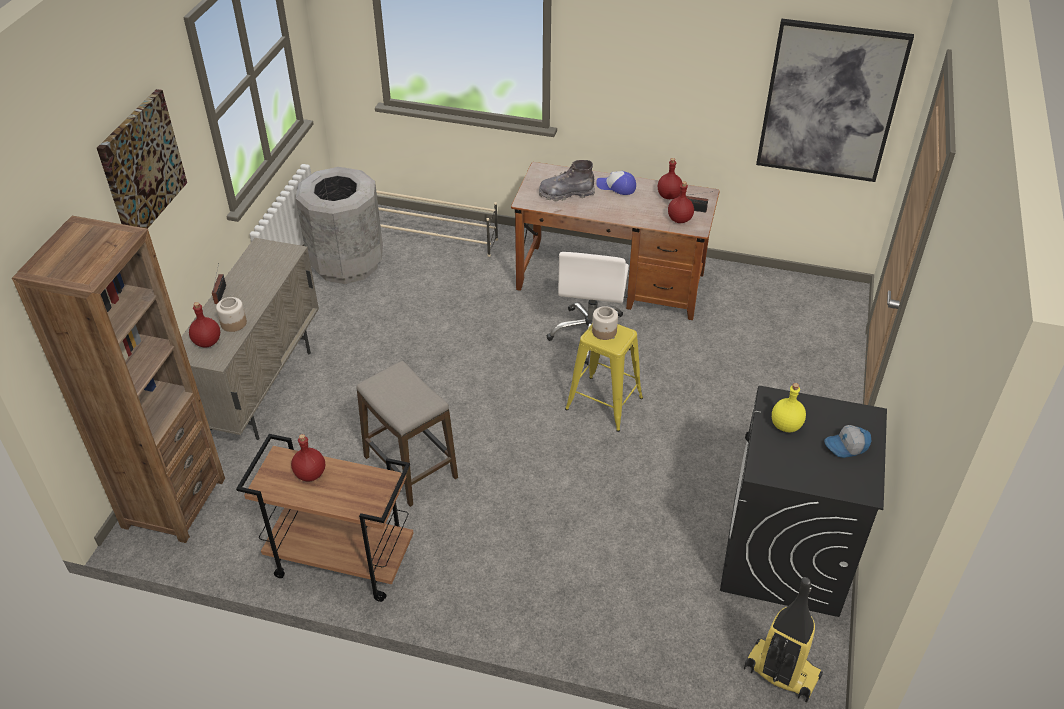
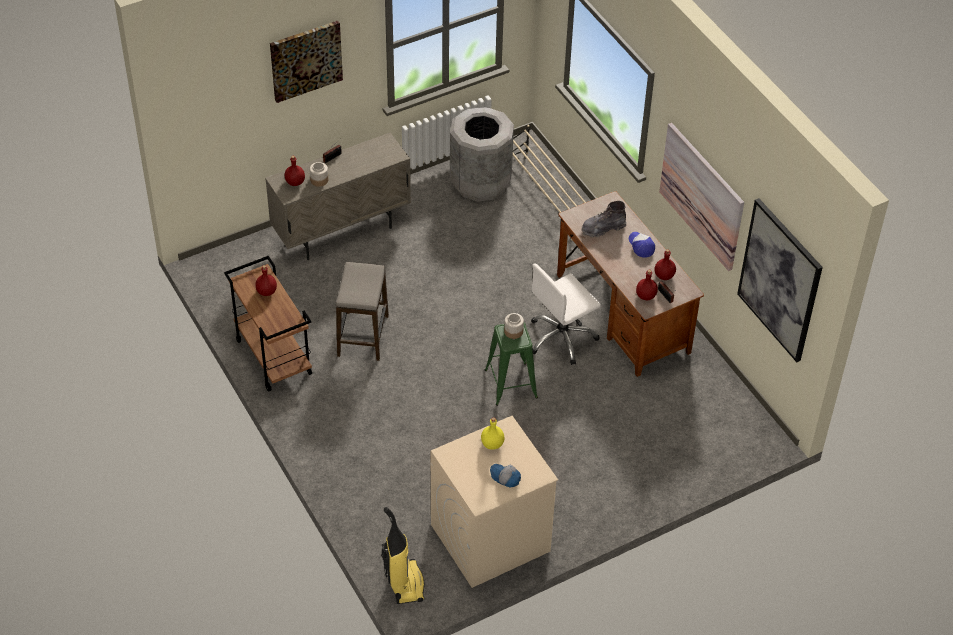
camera: 45 degrees right, 5 degrees up
brown bookcase [12,216,225,543] -> none
grey boot [539,160,595,201] -> grey boot turned 60 degrees counterclockwise [582,201,627,238]
yellow stool [565,324,643,432] -> green stool [485,322,538,406]
black washing machine [720,386,887,617] -> beige washing machine [431,416,558,588]
none -> picture [659,123,744,271]

